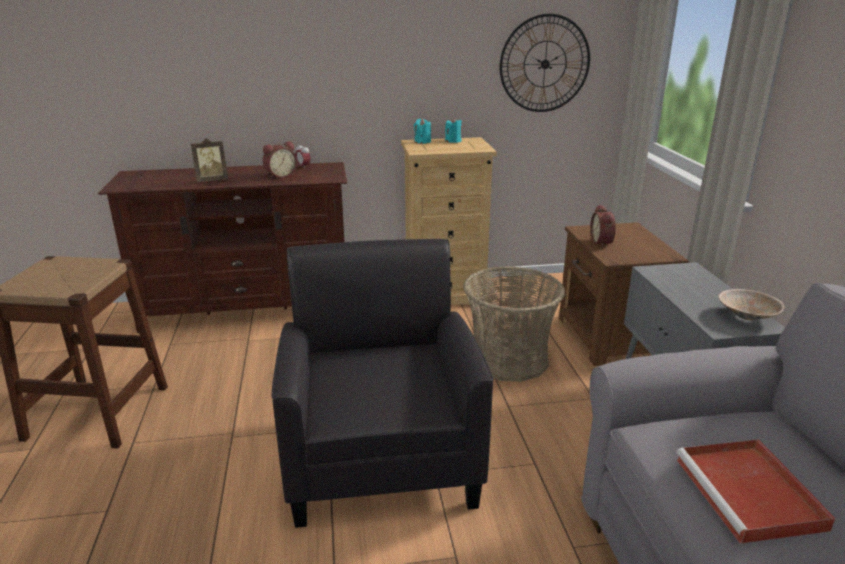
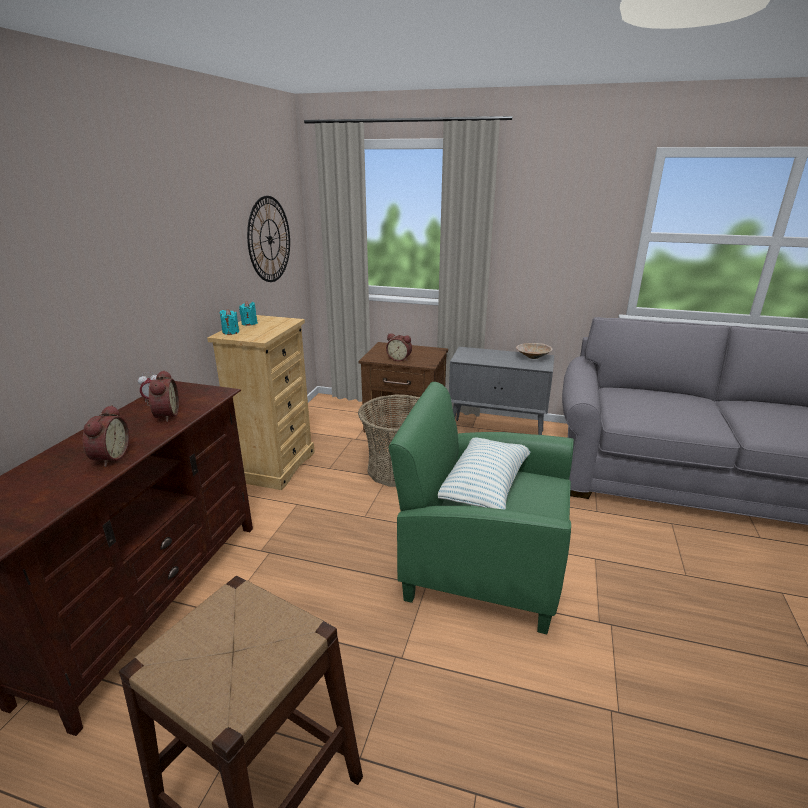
camera: 65 degrees left, 0 degrees up
picture frame [191,138,228,182] -> alarm clock [82,405,129,467]
black armchair [272,239,494,528] -> green armchair [389,382,574,634]
red tray [676,439,836,544] -> none
none -> pillow [438,438,531,510]

